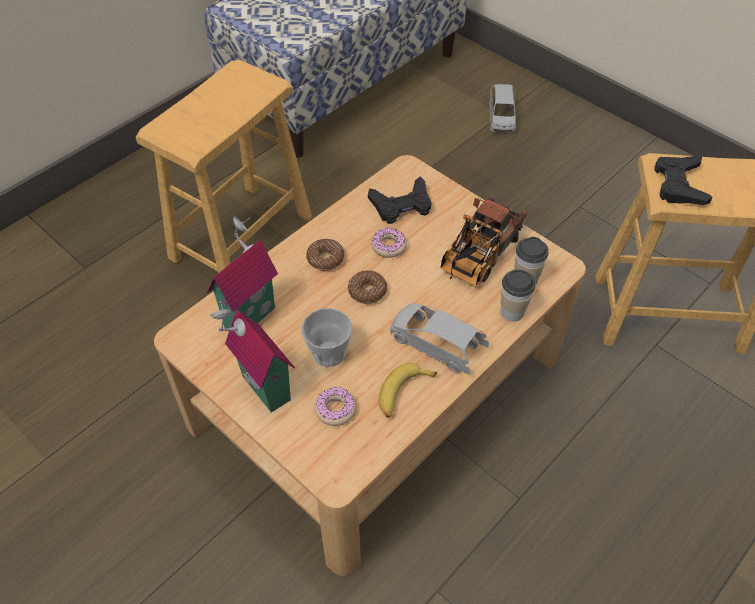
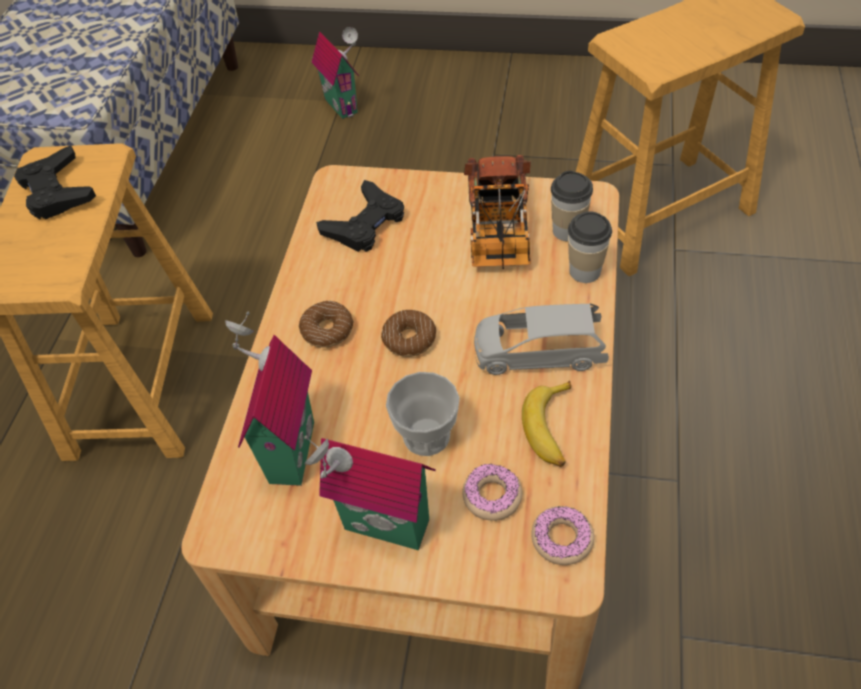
camera: 30 degrees left, 0 degrees up
donut [371,227,407,258] -> donut moved to [531,506,594,565]
grey toy car [489,84,516,133] -> toy house [311,27,359,119]
black game controller [654,156,713,205] -> black game controller moved to [14,146,96,219]

